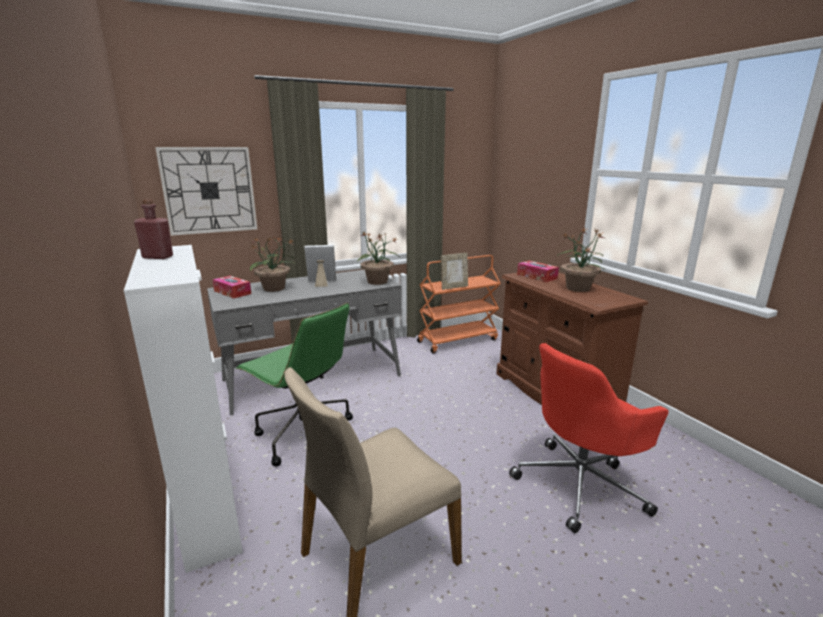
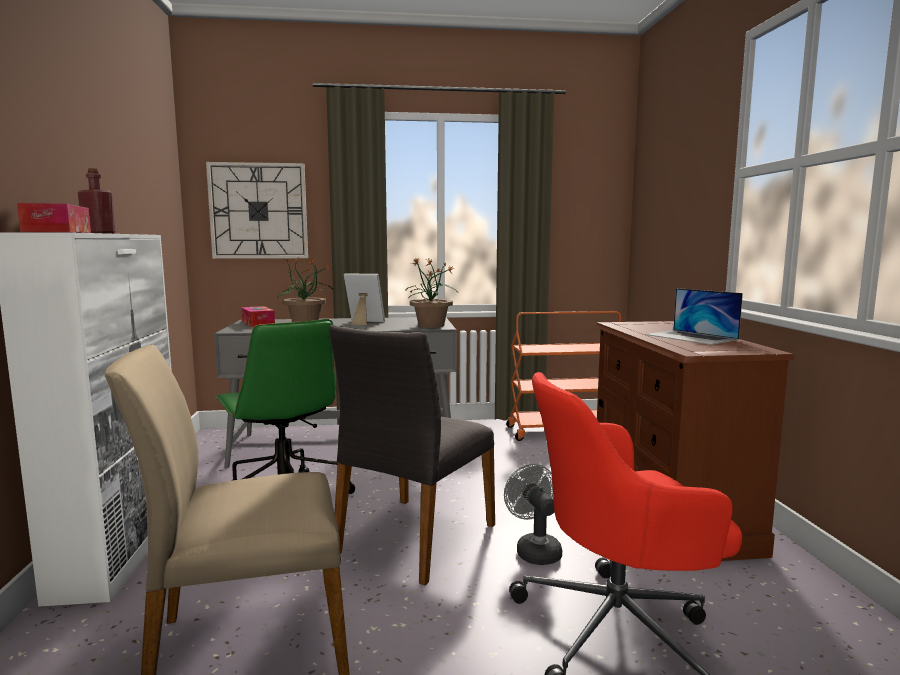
camera: 20 degrees right, 10 degrees down
picture frame [440,253,468,290] -> none
tissue box [517,261,559,282] -> tissue box moved to [17,203,91,233]
potted plant [556,228,605,292] -> laptop [646,288,743,345]
none -> grey chair [329,325,495,585]
none -> grey fan [504,464,562,565]

